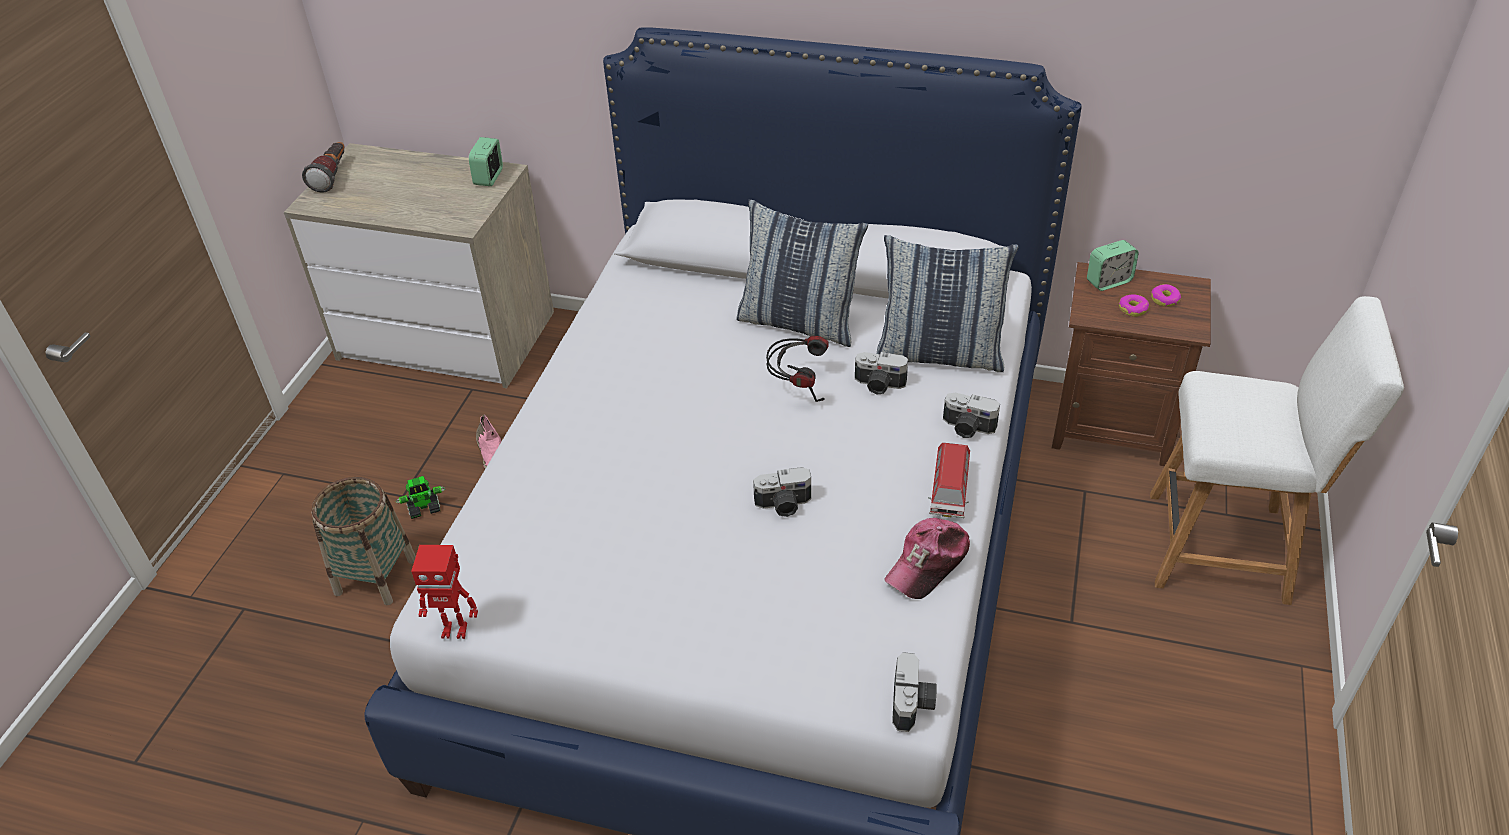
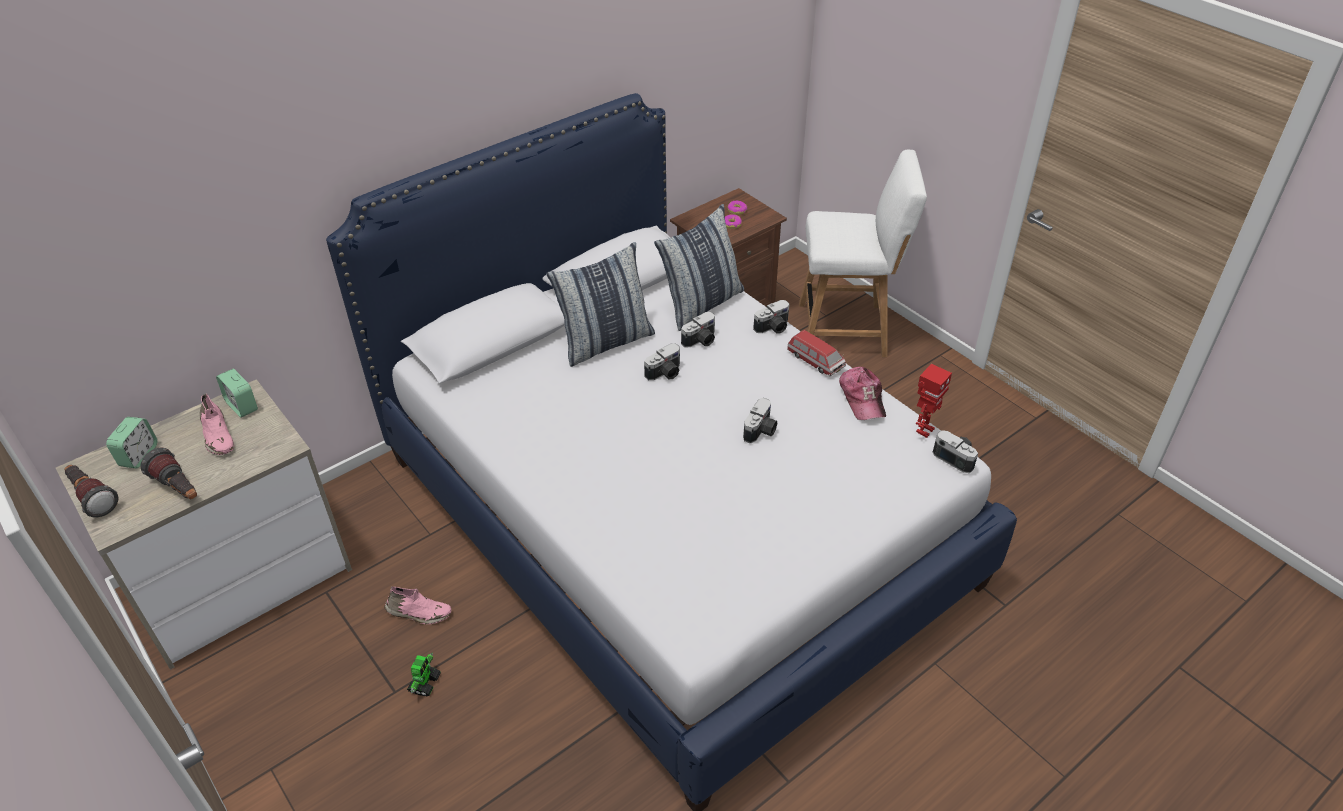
camera: 55 degrees left, 0 degrees up
basket [312,477,416,606] -> none
toy robot [411,545,478,639] -> toy robot moved to [916,364,952,438]
headphones [766,336,829,402] -> camera [644,344,680,380]
alarm clock [1087,240,1139,291] -> alarm clock moved to [106,417,157,468]
white chair [1150,296,1404,605] -> white chair turned 45 degrees clockwise [799,150,927,357]
none -> flashlight [140,447,197,499]
none -> pink shoe [200,393,234,455]

